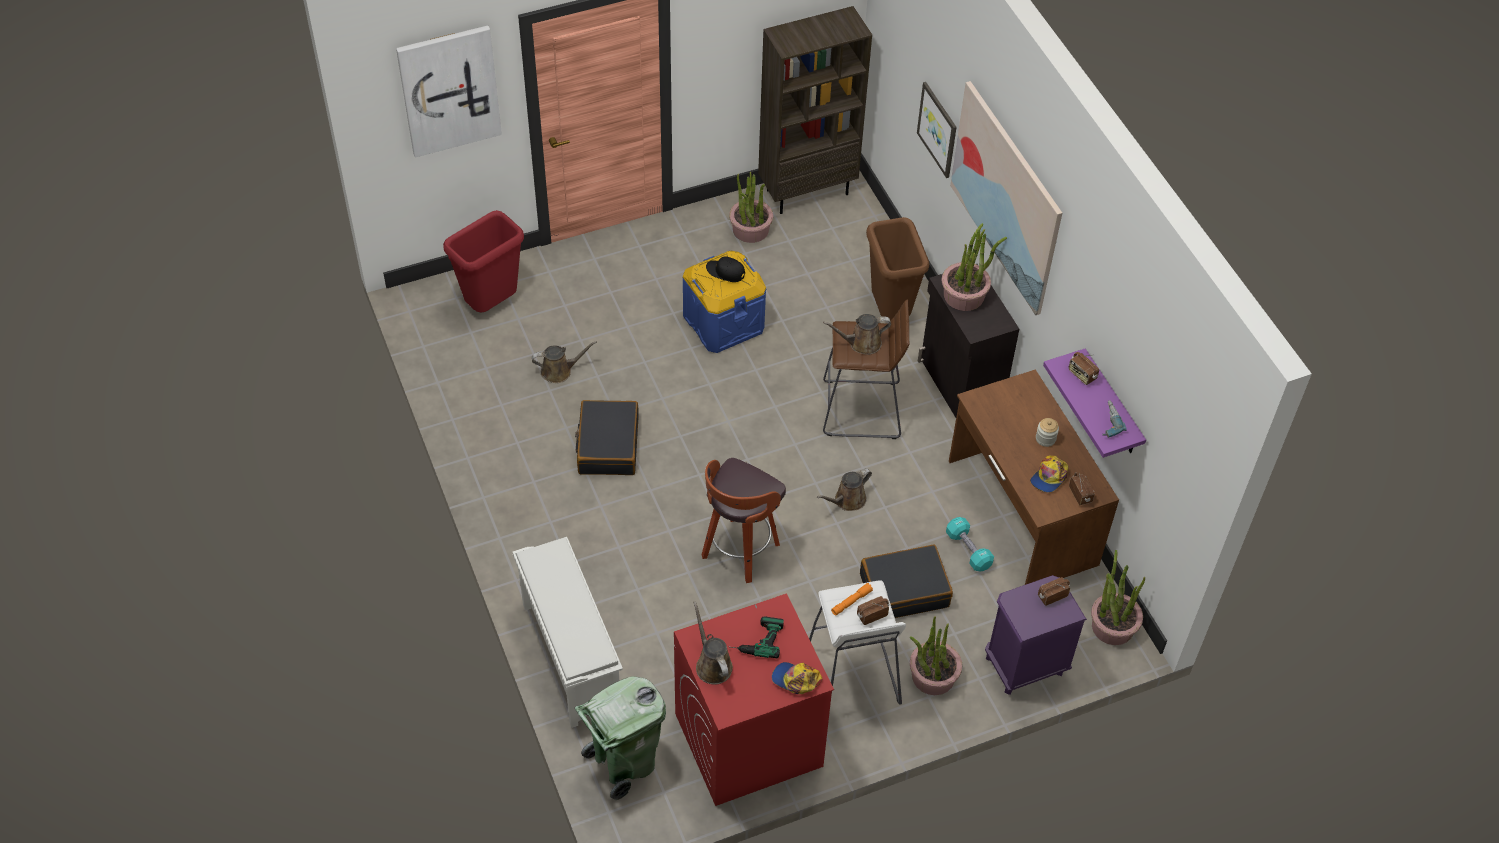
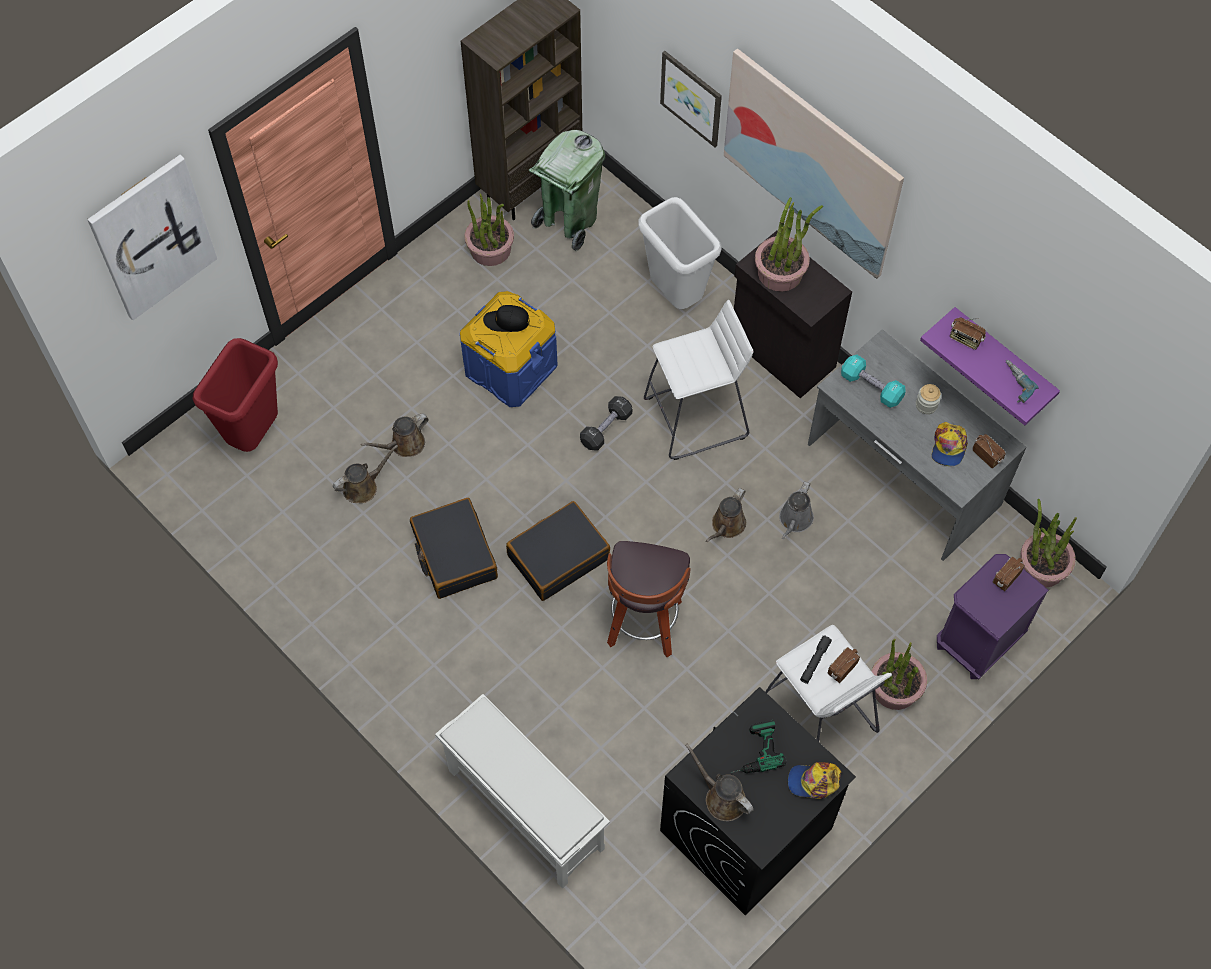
camera: 20 degrees left, 10 degrees up
green trash can [575,676,666,800] -> green trash can moved to [529,130,605,251]
red washing machine [674,594,834,806] -> black washing machine [660,687,856,915]
brown stool [823,300,909,439] -> white stool [644,300,753,460]
brown watering can [823,314,891,355] -> brown watering can moved to [361,414,429,457]
orange flashlight [831,583,873,616] -> grey flashlight [800,635,832,684]
black suitcase [860,544,953,618] -> black suitcase moved to [506,501,610,601]
brown trash can [866,217,929,321] -> white trash can [638,197,722,309]
turquoise dumbbell [946,517,994,571] -> turquoise dumbbell moved to [841,355,906,408]
brown desk [949,369,1119,585] -> grey desk [808,329,1026,561]
none -> black dumbbell [580,396,632,451]
none -> grey watering can [779,481,814,539]

